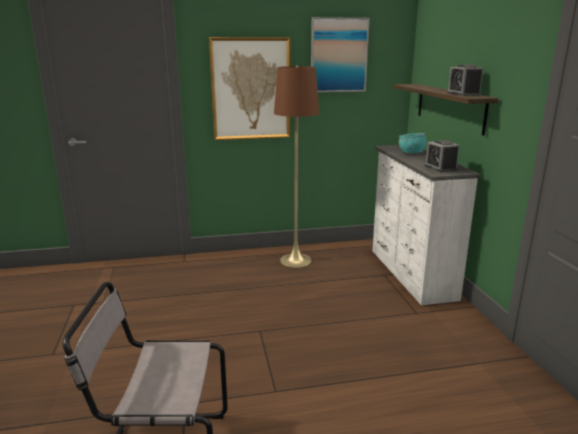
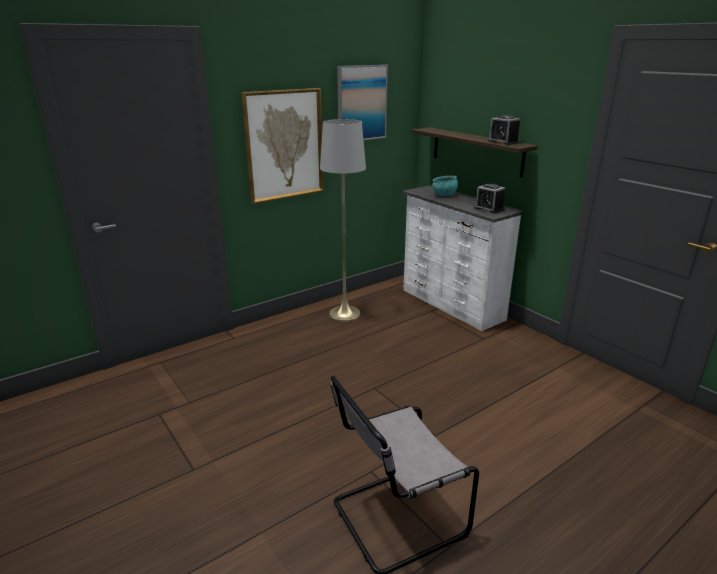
camera: 25 degrees left, 5 degrees up
brown floor lamp [274,65,319,268] -> grey floor lamp [320,119,366,322]

